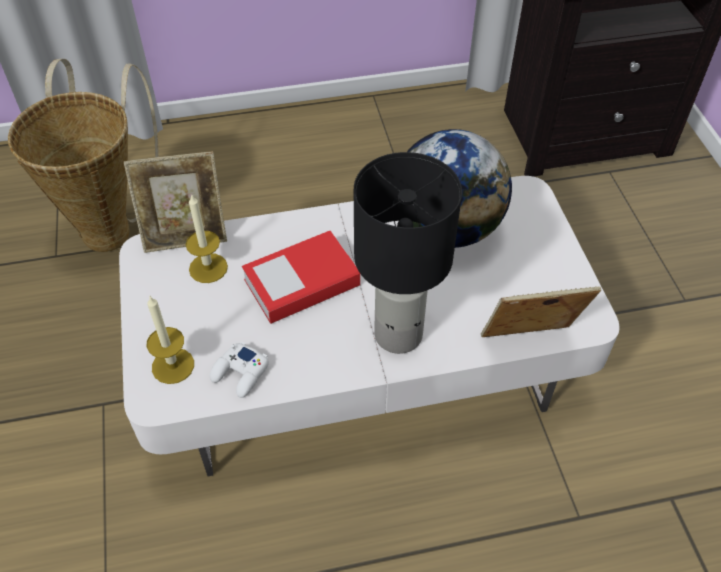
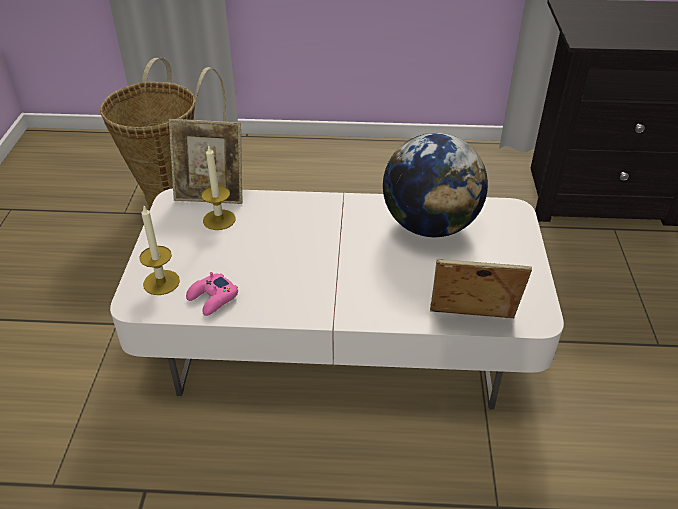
camera: 15 degrees right, 10 degrees down
white game controller [210,342,269,398] -> pink game controller [186,272,238,316]
book [242,231,360,324] -> none
black table lamp [354,152,462,354] -> none

